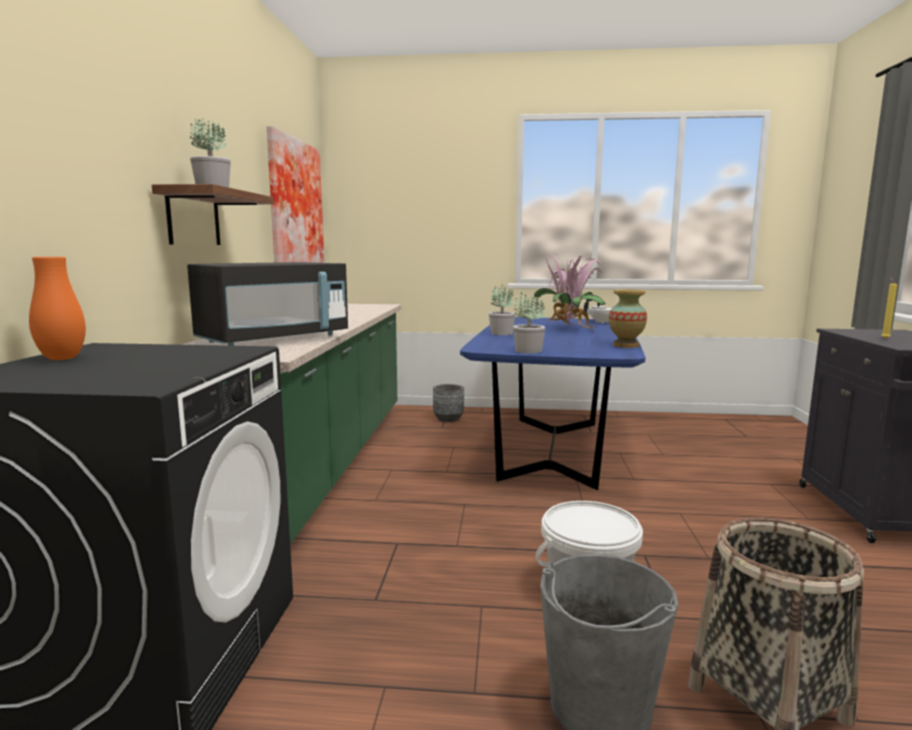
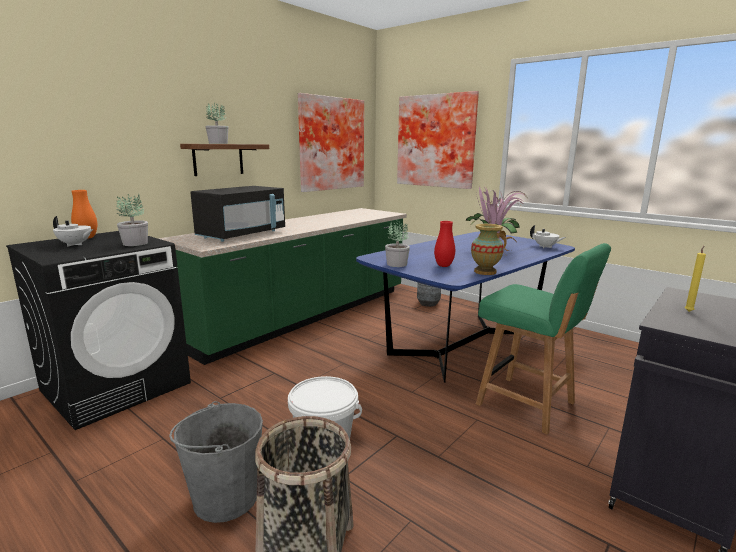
camera: 35 degrees right, 5 degrees up
black microwave [187,262,348,346] -> black microwave turned 45 degrees counterclockwise [190,186,285,242]
potted plant [489,285,516,335] -> potted plant moved to [116,194,148,246]
none -> white teapot [53,216,93,247]
none -> picture [397,91,479,189]
none -> red vase [434,221,455,267]
none -> green chair [476,243,611,434]

